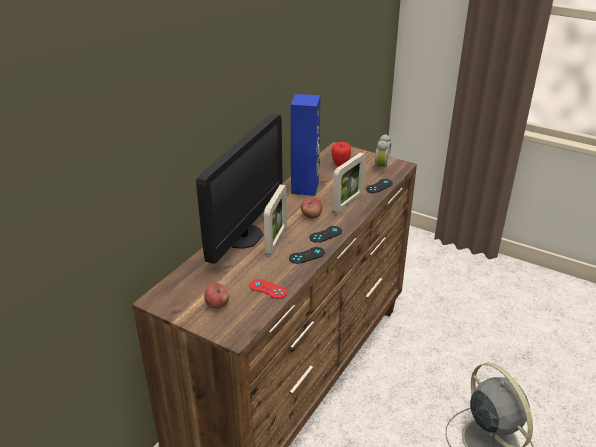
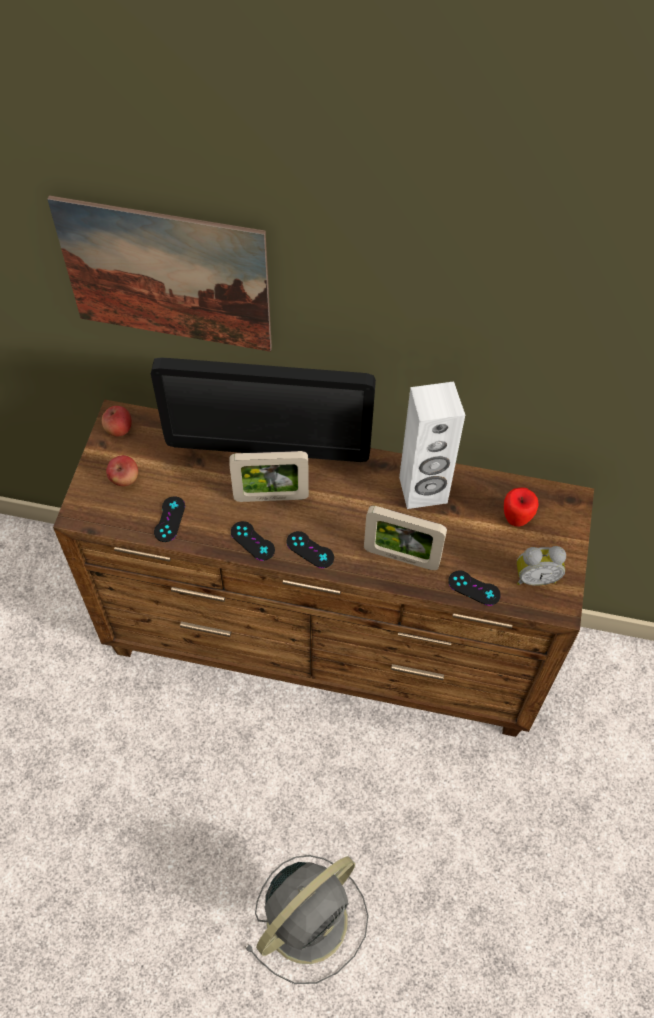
camera: 70 degrees right, 25 degrees up
red game controller [249,279,287,299] -> black game controller [154,496,185,542]
blue speaker [291,94,321,196] -> white speaker [399,381,465,509]
apple [301,197,322,219] -> apple moved to [102,406,132,437]
none -> picture [47,195,272,352]

